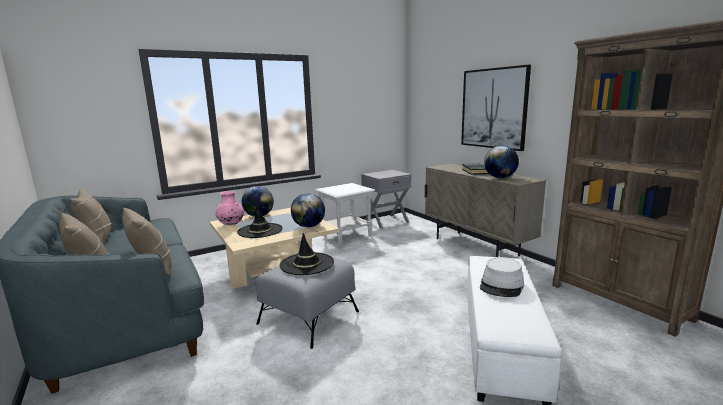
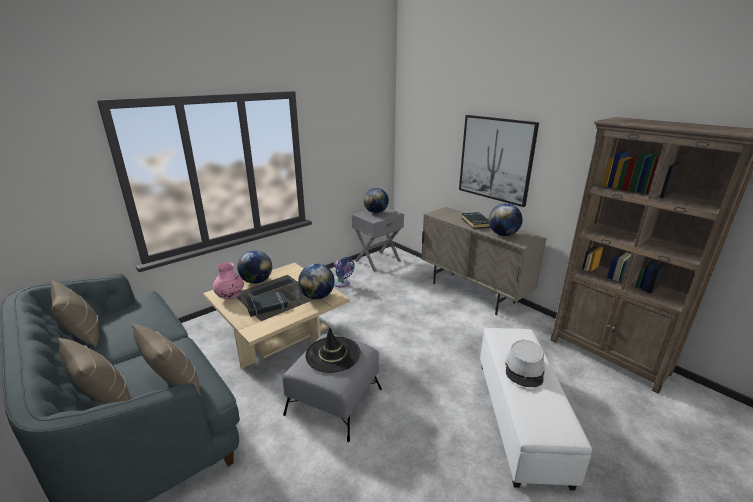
camera: 10 degrees left, 10 degrees up
black hat [237,206,283,238] -> black book [245,291,288,317]
white side table [315,183,375,245] -> blue fan [334,257,355,287]
none -> globe [363,188,389,213]

